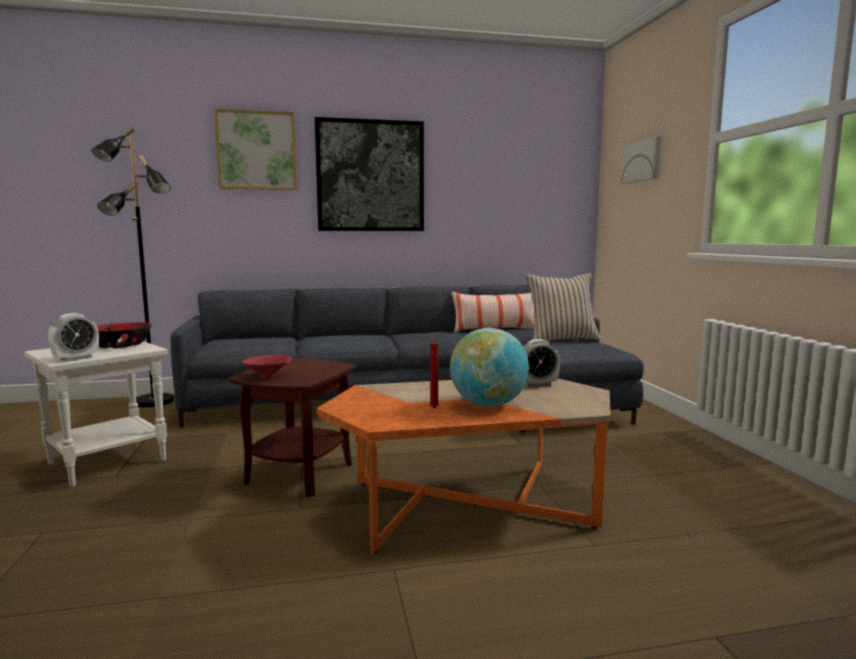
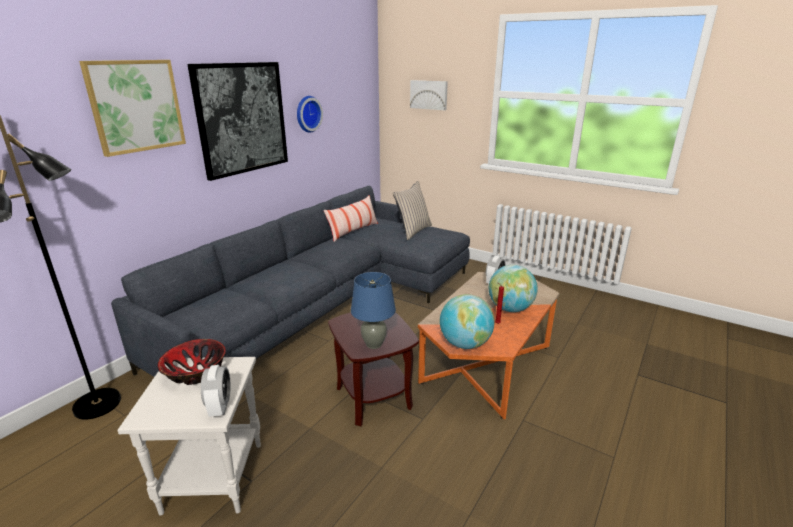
camera: 45 degrees left, 15 degrees up
red bowl [242,355,291,378] -> blue table lamp [351,272,396,349]
none -> wall clock [297,96,323,133]
none -> globe [440,294,495,349]

